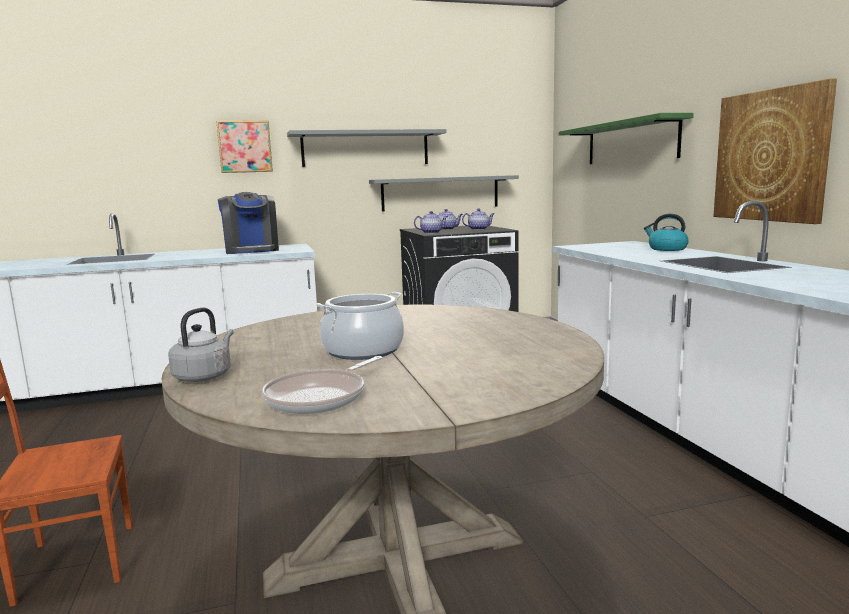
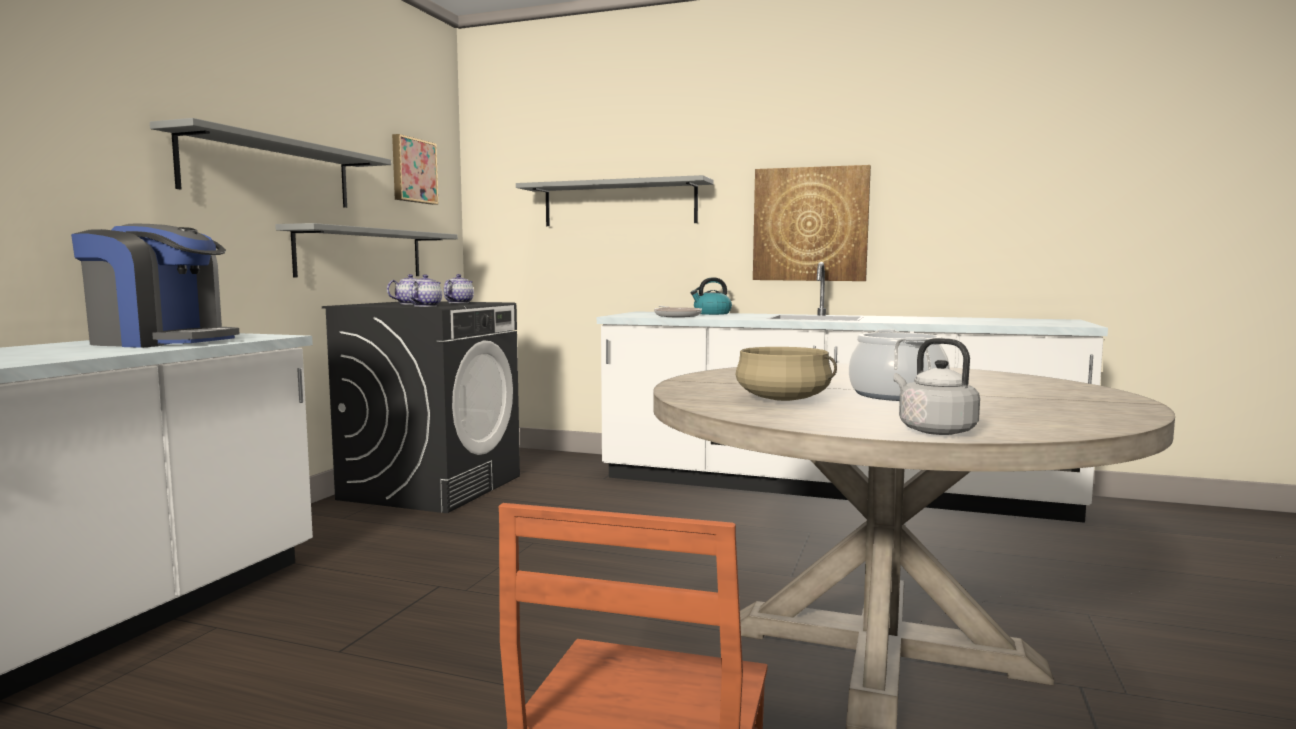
camera: 55 degrees left, 5 degrees down
picture [216,121,273,173] -> picture moved to [392,134,438,205]
frying pan [262,356,383,414] -> frying pan moved to [654,306,702,317]
green shelf [559,113,694,164] -> grey shelf [516,175,713,226]
none -> beige cooking pot [736,347,837,401]

